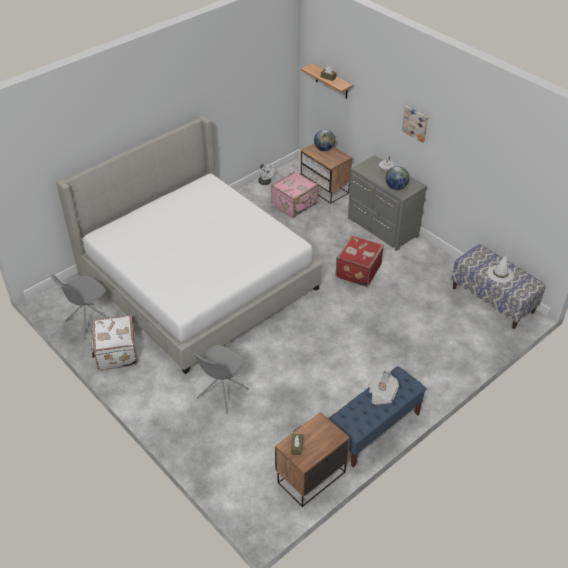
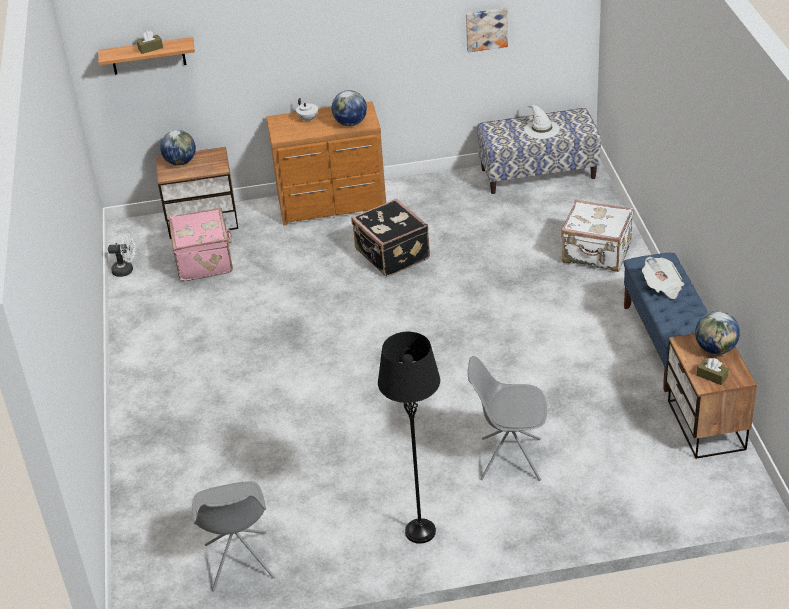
camera: 55 degrees left, 5 degrees down
bed [56,115,322,374] -> none
white suitcase [91,315,138,370] -> white suitcase moved to [561,200,633,272]
grey chair [194,345,249,414] -> grey chair turned 120 degrees clockwise [468,356,547,481]
red suitcase [335,235,384,287] -> black suitcase [351,199,430,277]
grey dresser [348,155,427,251] -> brown dresser [266,101,386,226]
picture [402,106,428,143] -> picture moved to [466,8,508,52]
none -> black floor lamp [378,332,440,544]
none -> globe [695,311,740,355]

